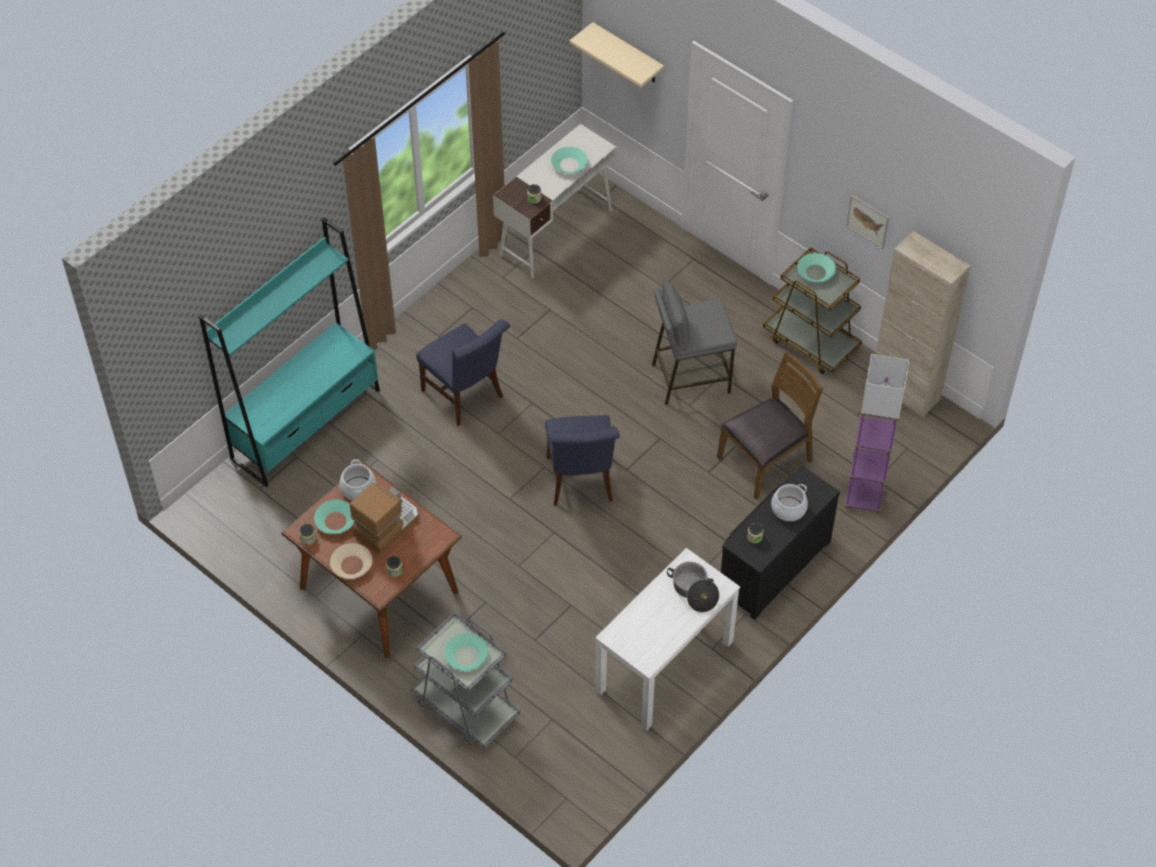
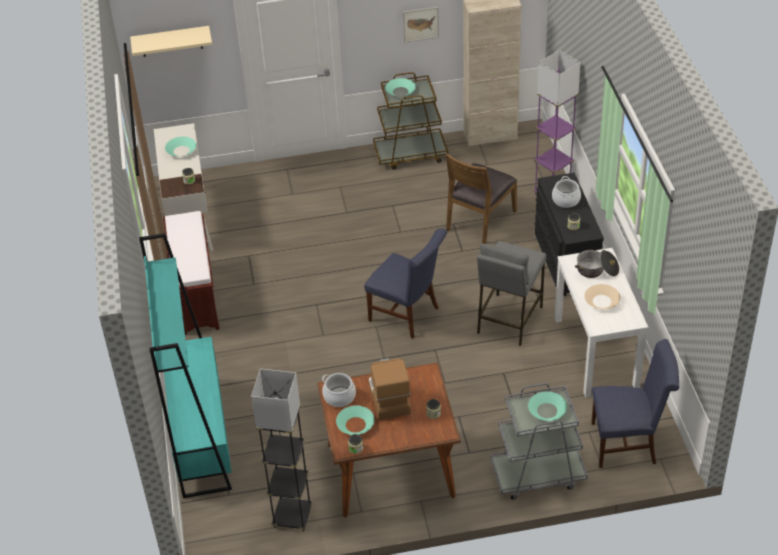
camera: 50 degrees left, 10 degrees down
beige bowl [330,543,372,579] -> beige bowl moved to [584,284,621,309]
blue chair [416,320,510,426] -> blue chair moved to [592,339,679,468]
grey stool [652,280,737,405] -> grey stool moved to [477,241,546,346]
brown chair [717,352,823,499] -> brown chair turned 150 degrees counterclockwise [446,154,517,244]
none -> brown bench [163,211,219,335]
none -> grey floor lamp [251,369,312,531]

